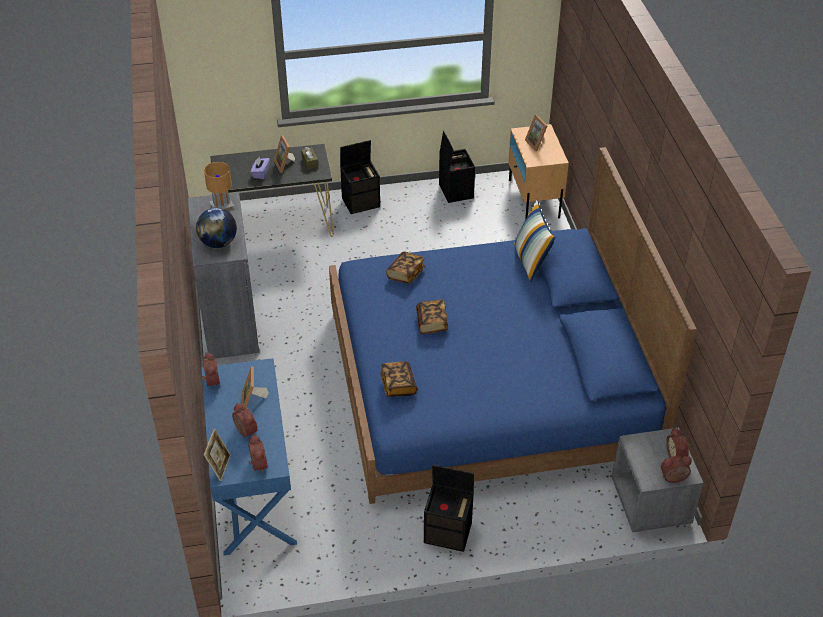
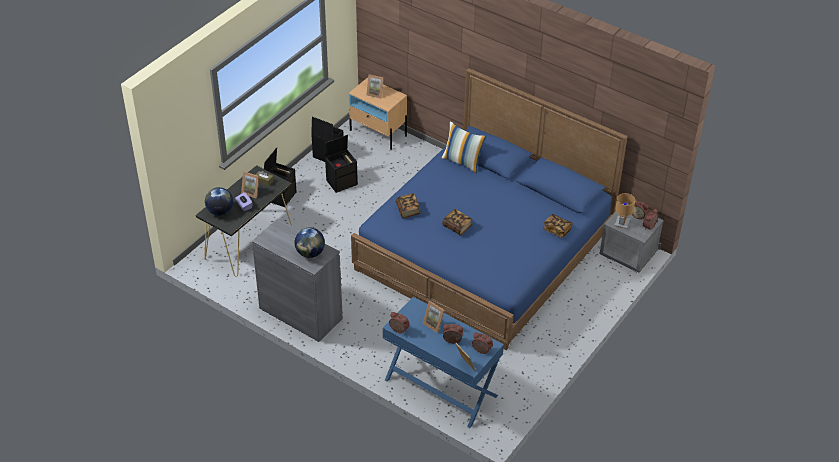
camera: 45 degrees left, 0 degrees up
brown table lamp [204,162,234,210] -> brown table lamp moved to [615,193,635,229]
book [380,361,417,397] -> book moved to [543,214,573,238]
black storage box [424,465,474,552] -> black storage box moved to [325,135,358,193]
none -> globe [205,187,233,216]

